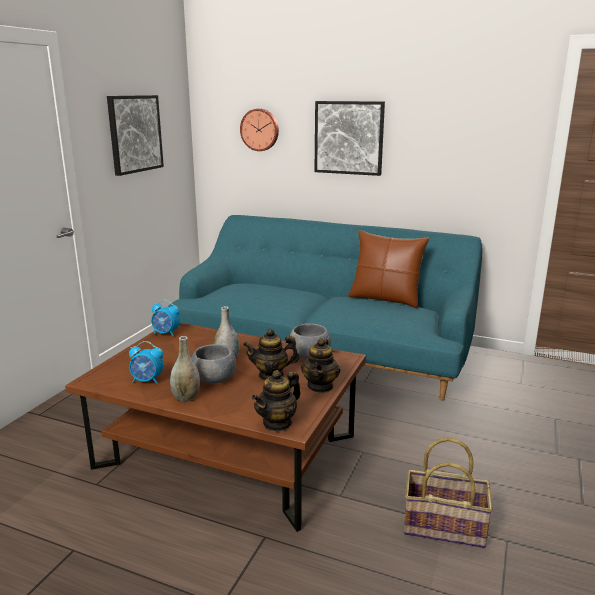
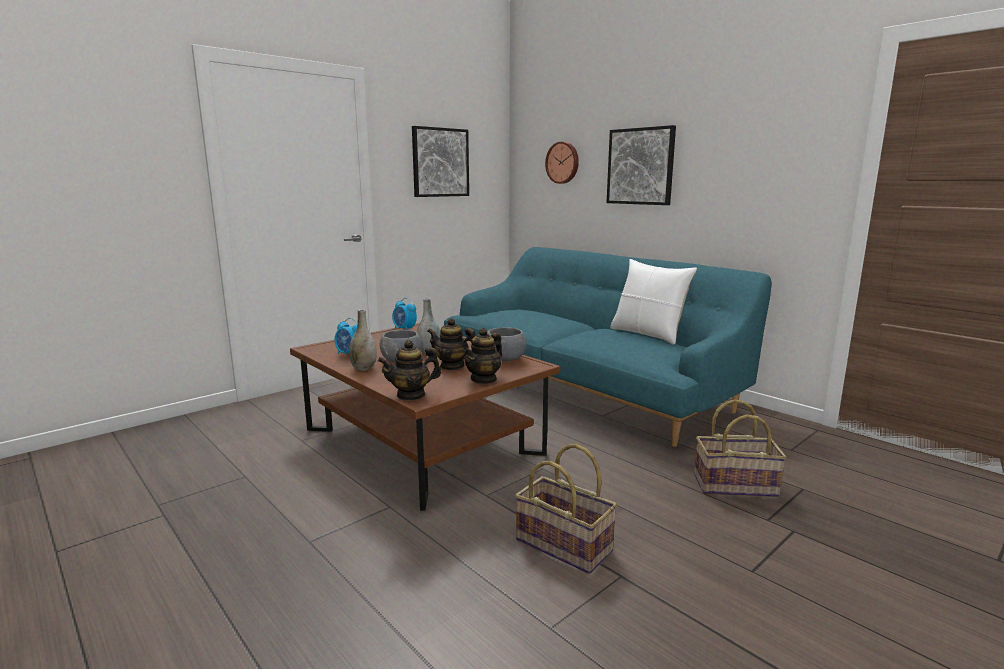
camera: 25 degrees right, 5 degrees down
brown pillow [348,230,429,308] -> white pillow [611,259,697,345]
none -> basket [694,399,787,497]

